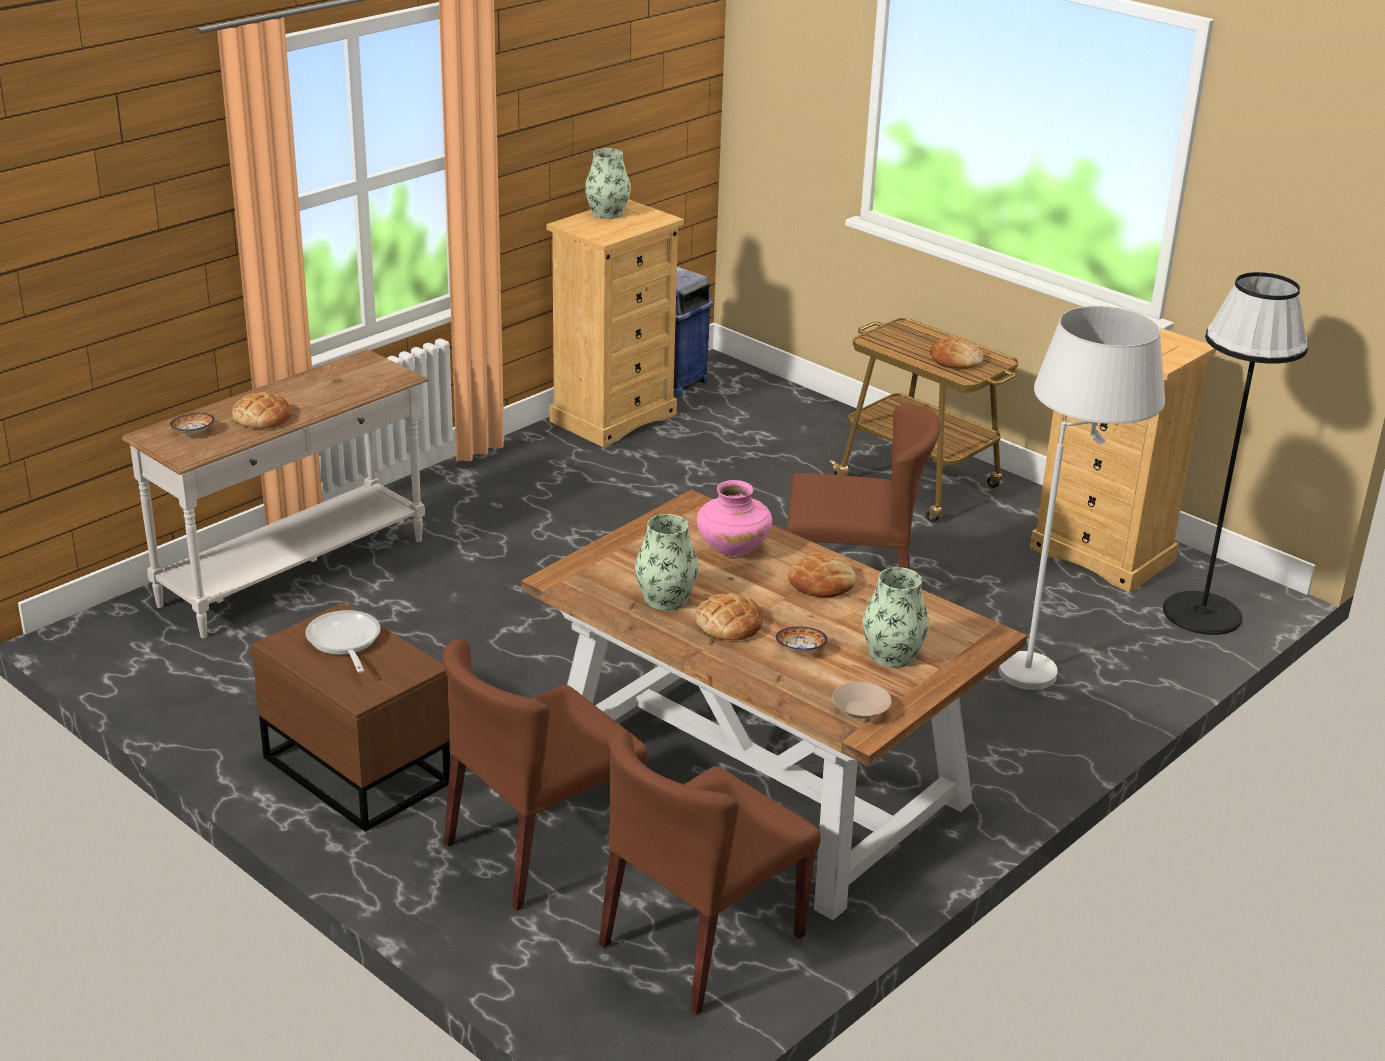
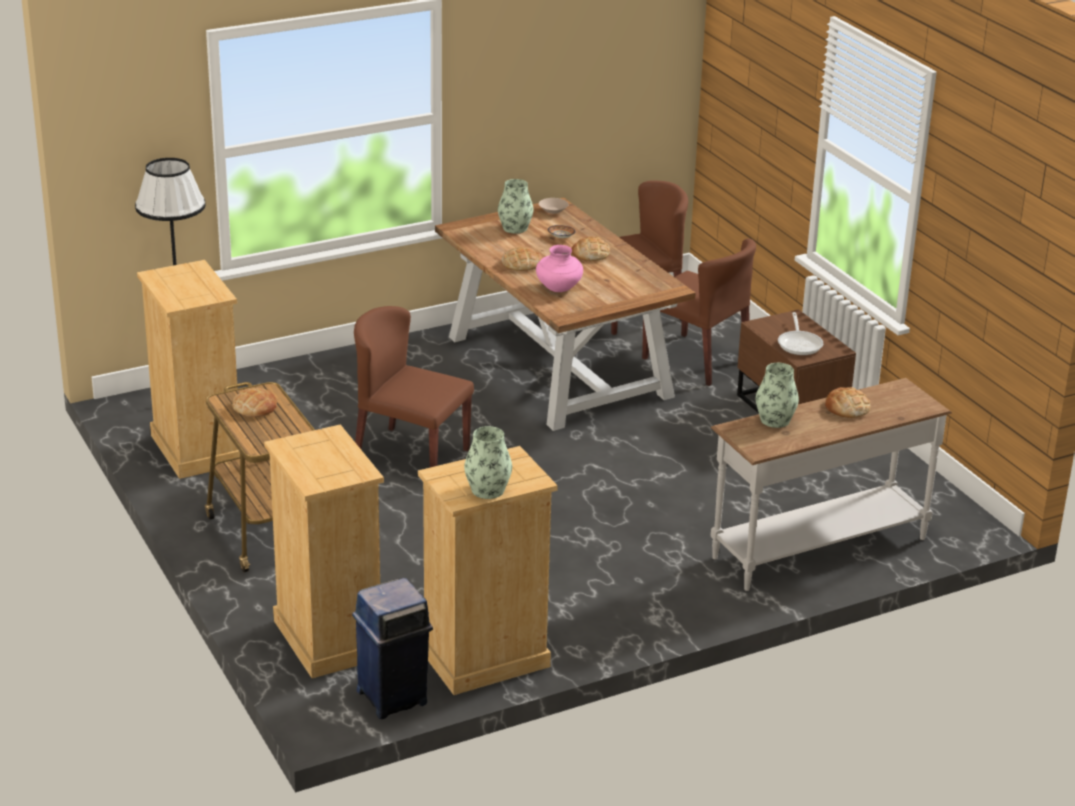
camera: 160 degrees left, 0 degrees up
bowl [170,413,214,434] -> none
brown chair [443,639,648,911] -> brown chair turned 60 degrees clockwise [642,238,756,386]
vase [635,514,699,610] -> vase moved to [756,363,799,428]
white floor lamp [998,306,1165,690] -> none
none -> beige dresser [264,424,384,678]

